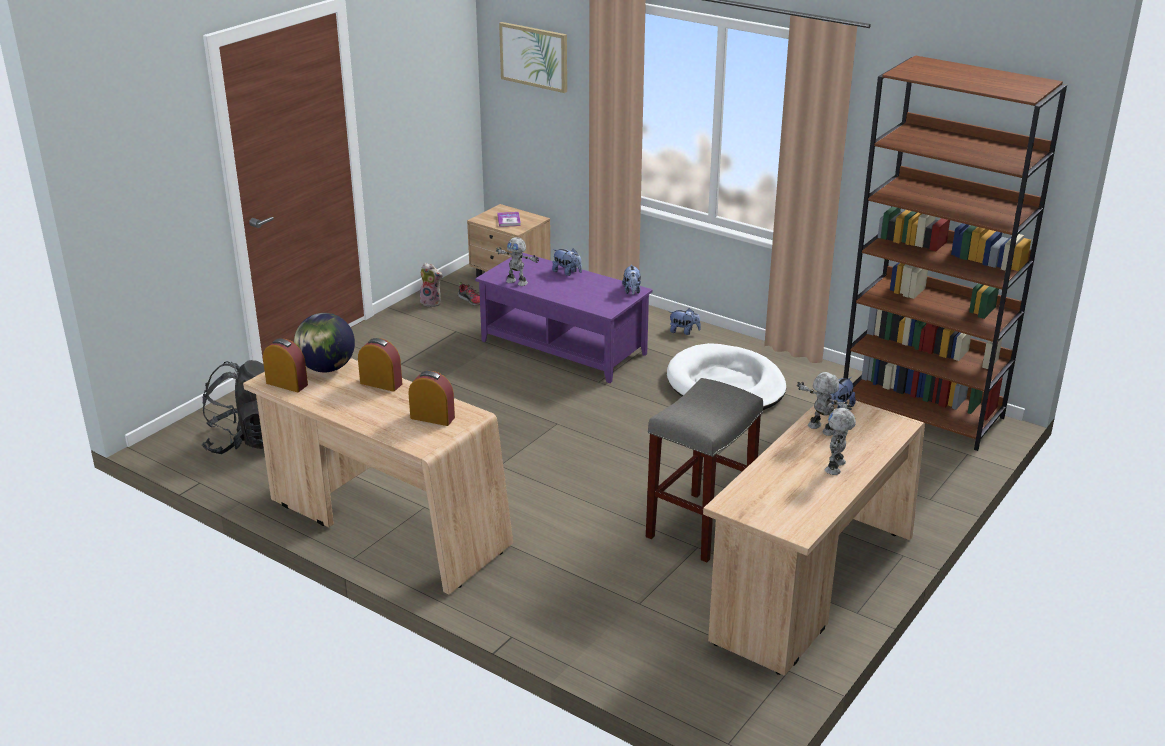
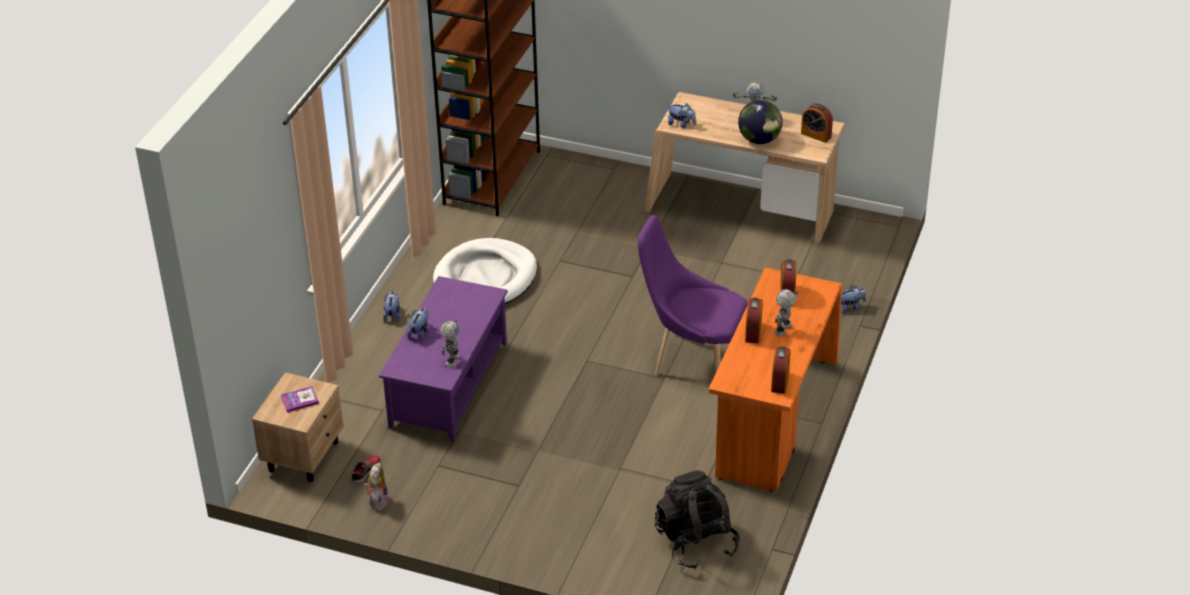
camera: 105 degrees left, 10 degrees up
beige desk [243,358,513,595] -> orange desk [709,267,842,492]
globe [294,313,355,372] -> globe moved to [738,100,782,144]
picture [499,22,567,93] -> none
plush toy [622,264,641,295] -> plush toy moved to [841,285,866,313]
grey stool [646,378,763,562] -> none
toy robot [797,372,852,436] -> toy robot moved to [774,289,798,336]
none -> purple chair [637,215,748,375]
none -> alarm clock [801,103,833,143]

